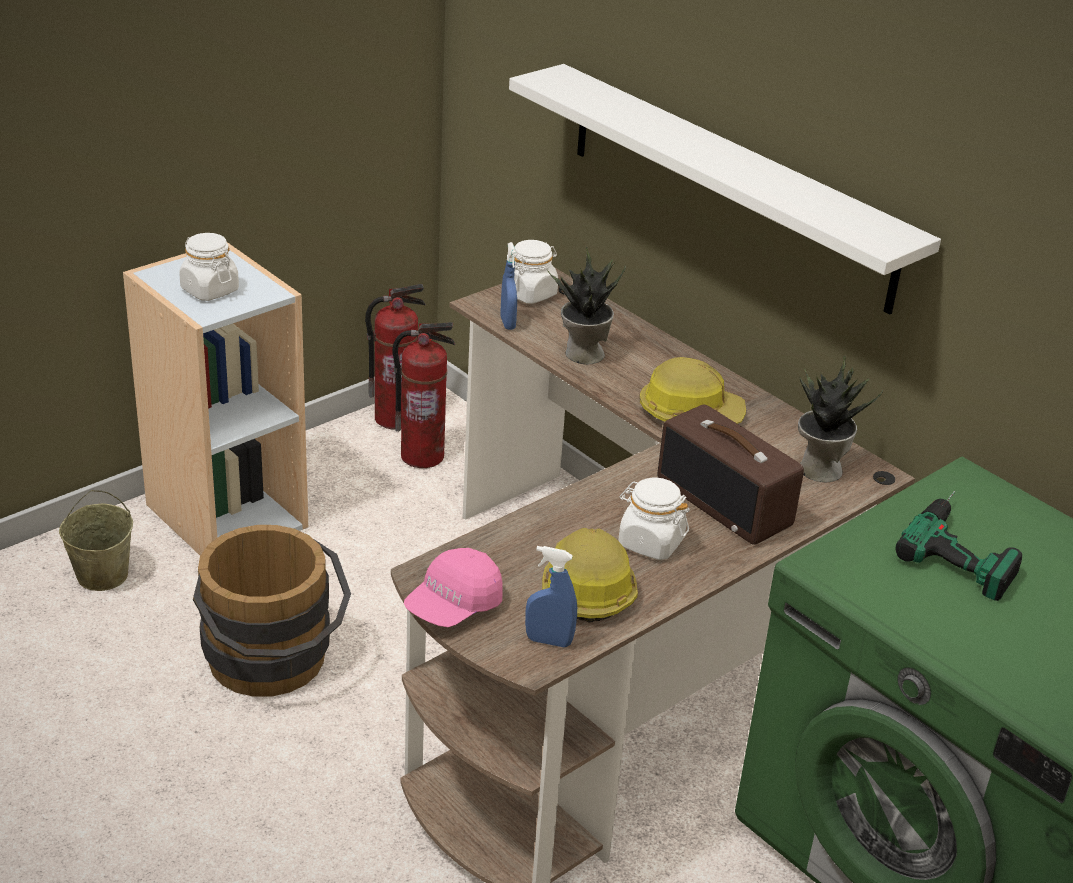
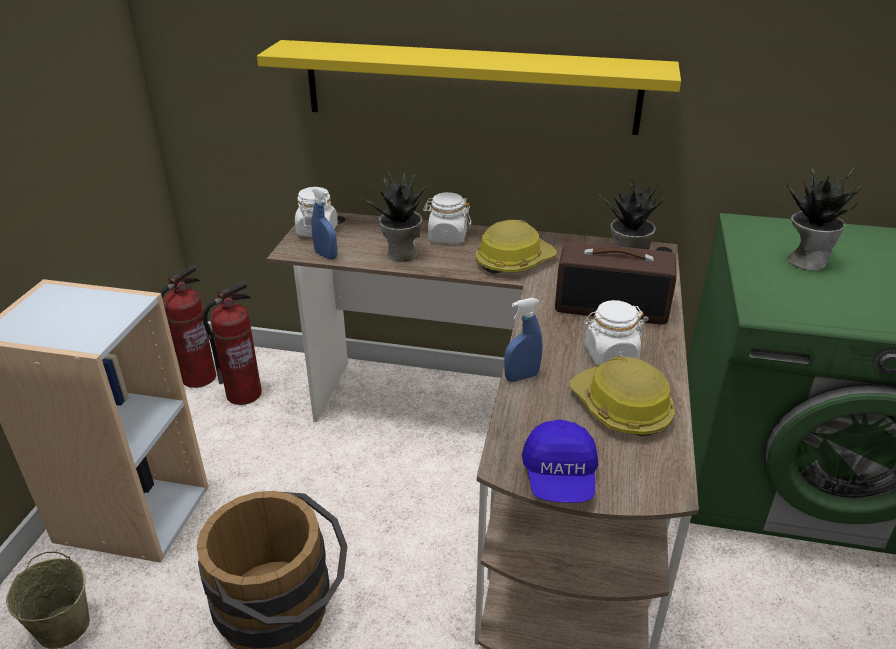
camera: 35 degrees left, 0 degrees up
white jar [179,233,239,301] -> white jar moved to [423,192,471,244]
pink cap [404,548,502,627] -> blue cap [522,419,598,503]
white shelf [509,64,941,315] -> yellow shelf [257,40,681,135]
blue spray bottle [525,546,577,647] -> blue spray bottle moved to [504,298,543,382]
power drill [895,491,1022,601] -> potted plant [786,163,863,271]

